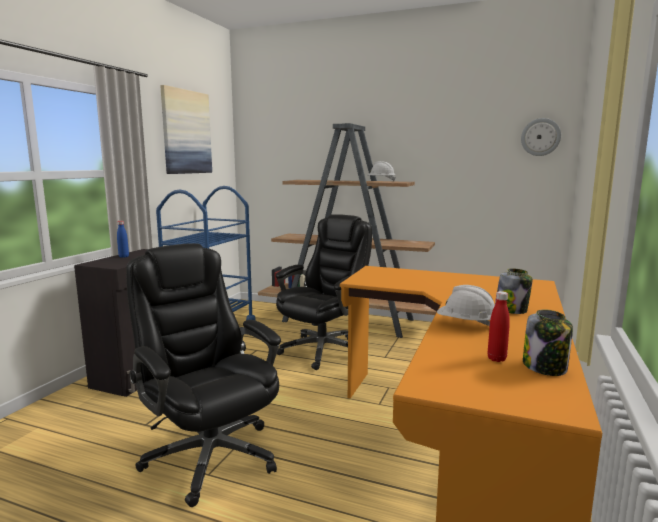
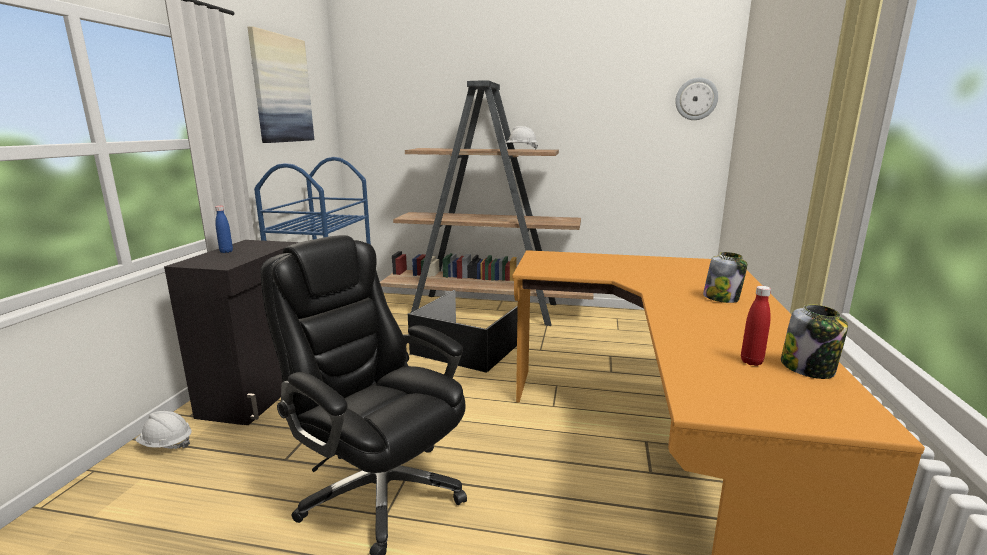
camera: 10 degrees left, 5 degrees up
black office chair [276,214,372,370] -> black storage box [408,290,518,373]
white hard hat [437,285,495,326] -> white hard hat moved to [135,411,192,449]

